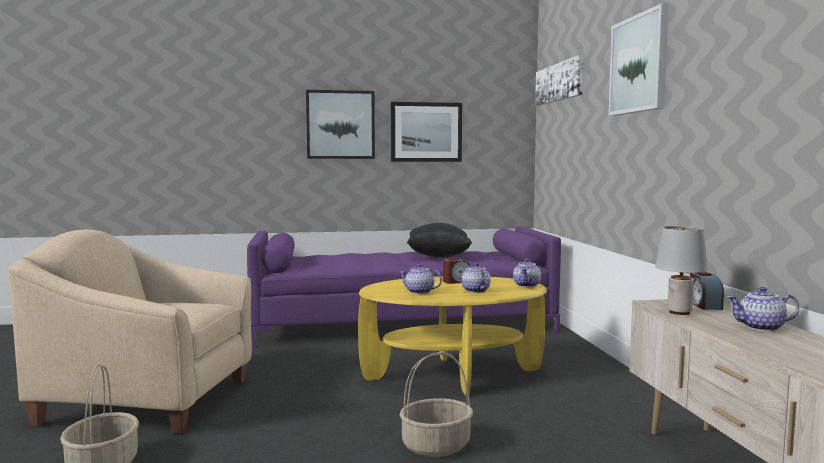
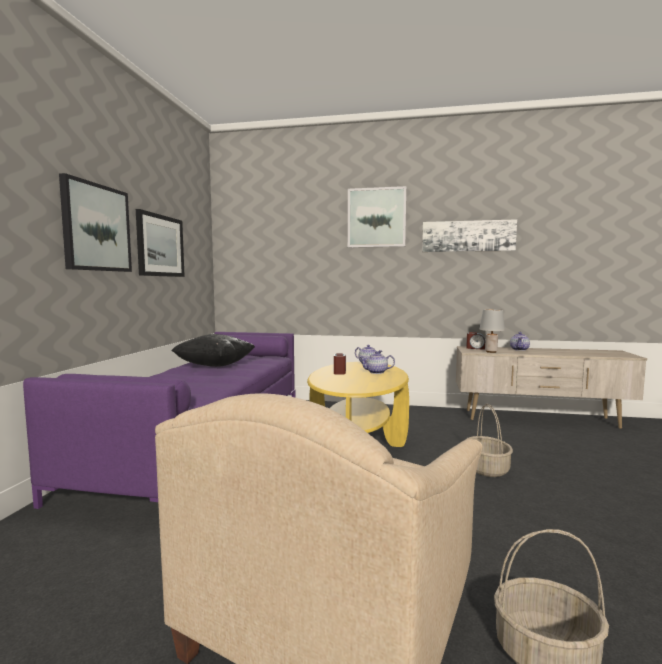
camera: 70 degrees left, 0 degrees up
teapot [398,264,442,294] -> none
picture [535,55,584,106] -> picture moved to [422,219,517,252]

